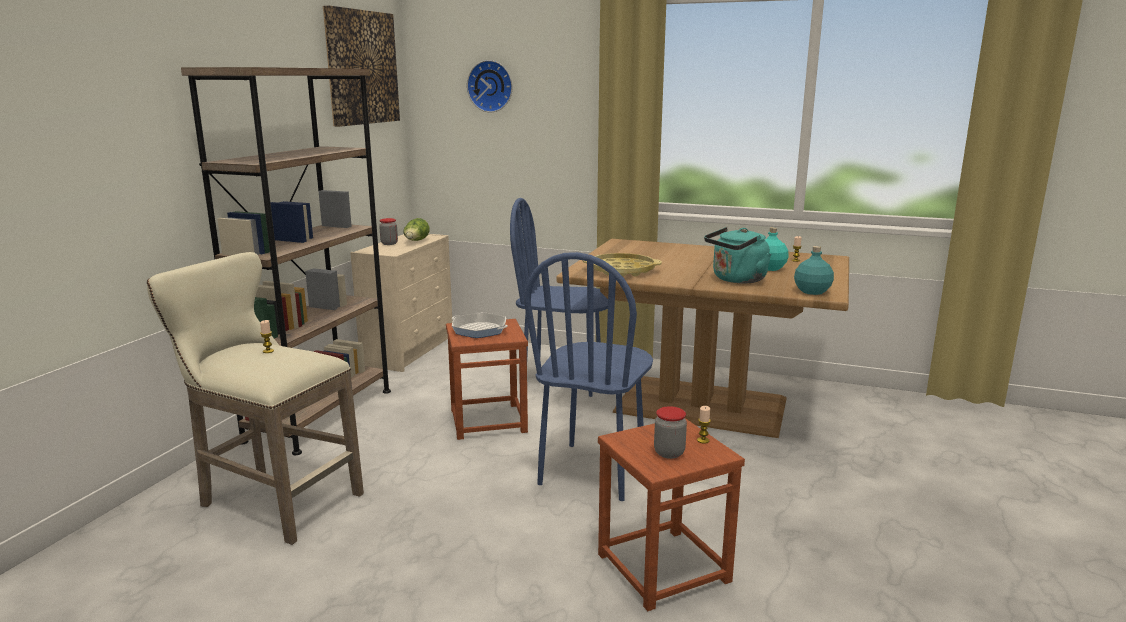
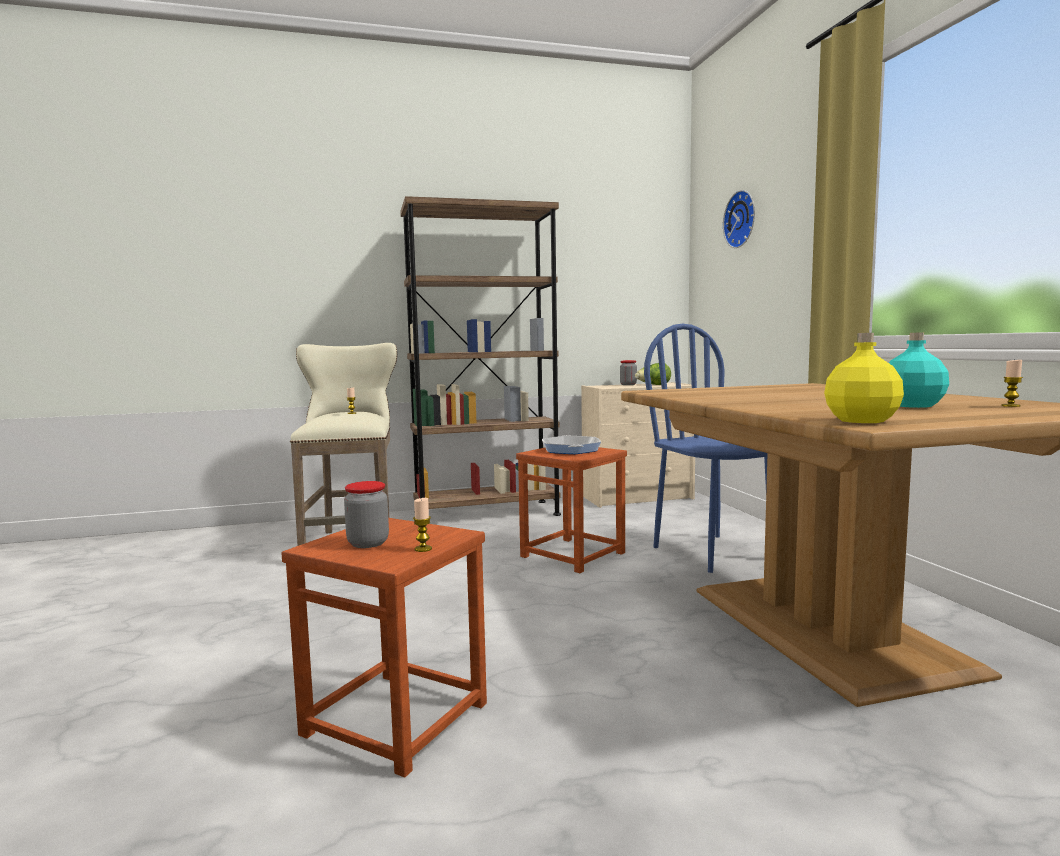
camera: 55 degrees right, 10 degrees down
picture [323,5,400,127] -> none
blue chair [524,252,653,501] -> none
yellow tray [583,253,662,277] -> none
turquoise kettle [704,227,771,284] -> none
turquoise bottle [794,246,834,295] -> yellow bottle [824,333,904,423]

